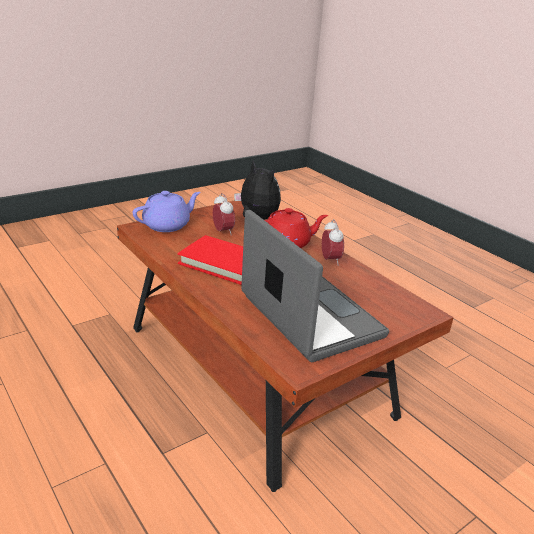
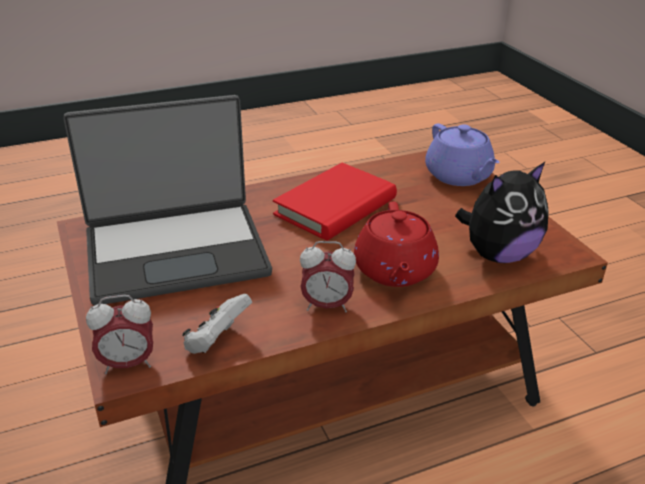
camera: 105 degrees right, 5 degrees up
alarm clock [213,193,235,236] -> alarm clock moved to [86,295,153,374]
none -> white game controller [182,294,252,354]

